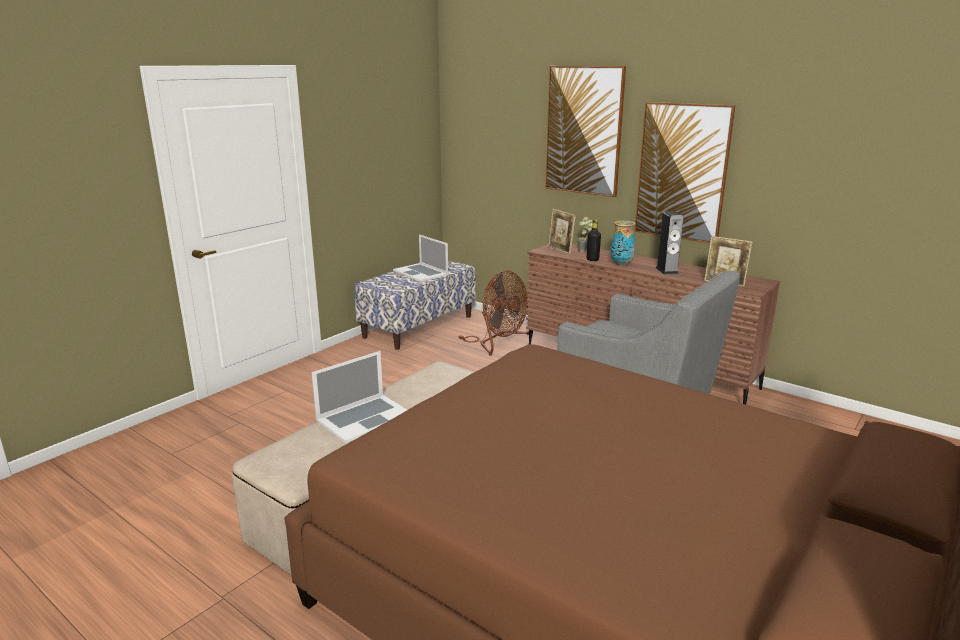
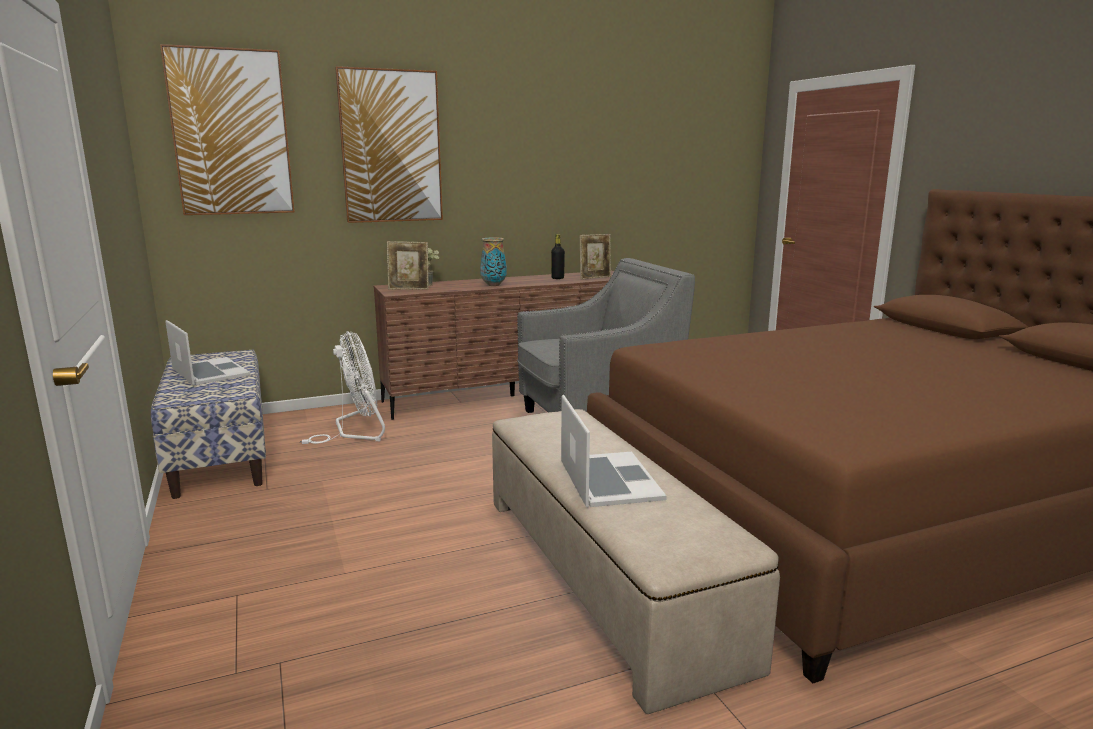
camera: 60 degrees left, 5 degrees down
laptop [393,234,448,282] -> laptop turned 120 degrees counterclockwise [165,320,251,385]
brown fan [459,270,529,356] -> white fan [300,331,385,444]
black bottle [587,219,601,261] -> black bottle moved to [551,234,565,279]
picture [634,102,735,243] -> picture moved to [160,44,295,215]
speaker [656,211,684,274] -> none

